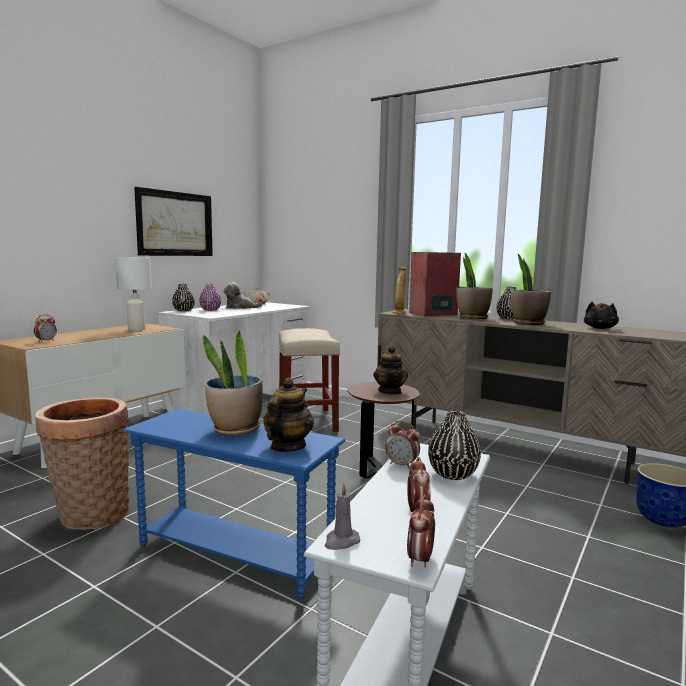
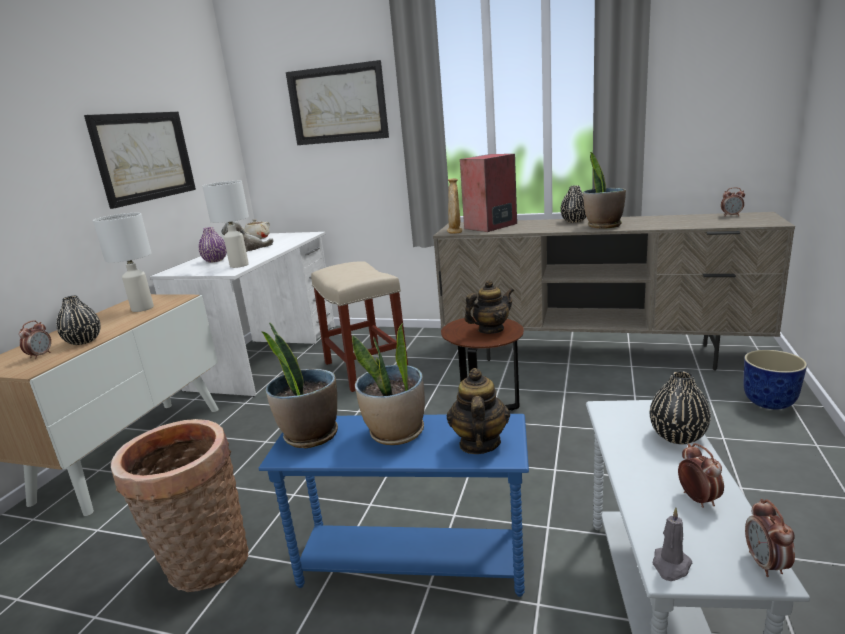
camera: 15 degrees left, 10 degrees up
black vase [172,284,195,312] -> black vase moved to [56,296,101,345]
teapot [373,346,408,395] -> teapot turned 90 degrees counterclockwise [464,280,514,334]
alarm clock [385,421,420,468] -> alarm clock moved to [721,187,745,216]
potted plant [456,253,493,319] -> potted plant moved to [261,323,338,448]
black plush toy [584,302,619,329] -> none
none -> white table lamp [202,181,249,268]
none -> picture [286,60,389,145]

